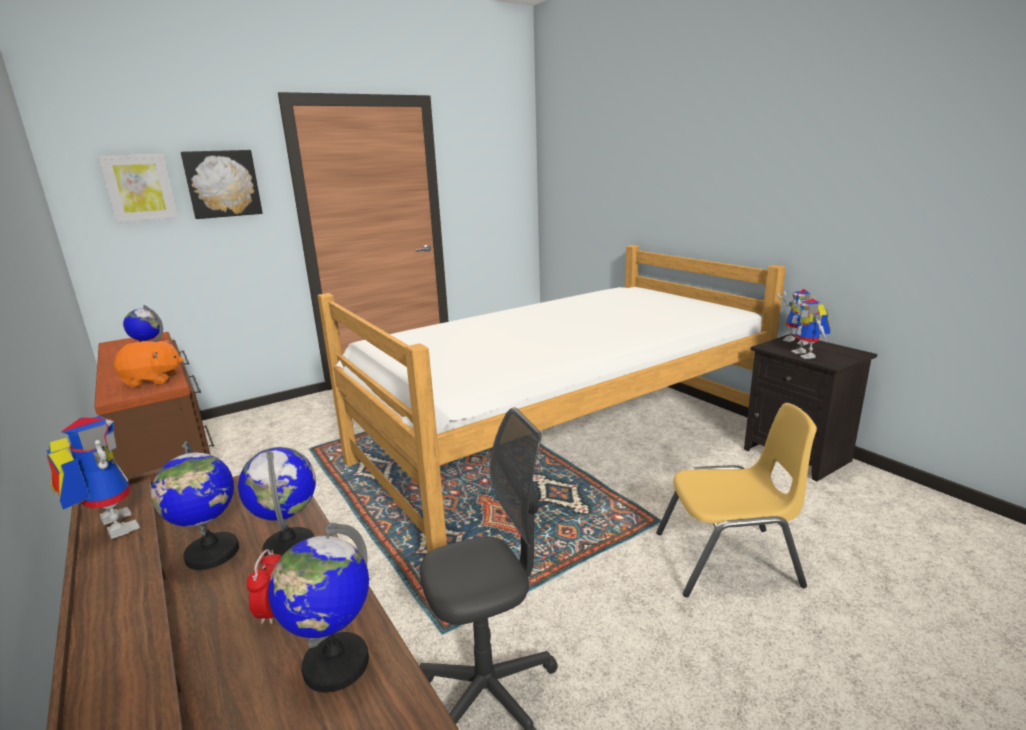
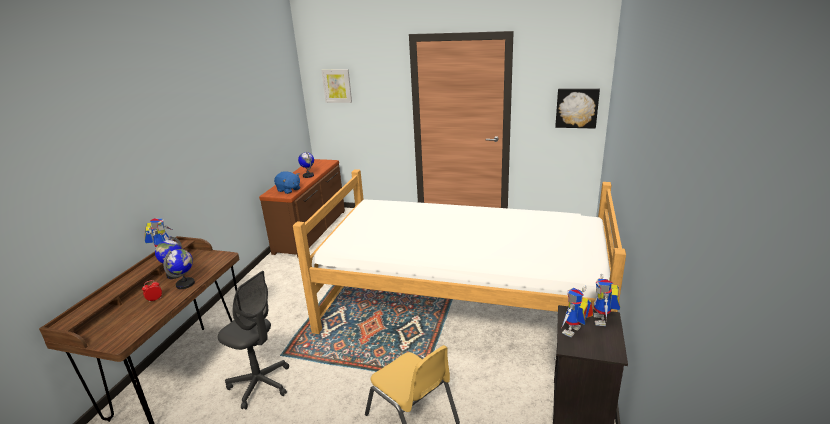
camera: 50 degrees right, 5 degrees up
orange plush toy [114,340,184,387] -> blue plush toy [274,171,300,194]
picture [181,150,263,219] -> picture moved to [555,88,600,129]
globe [268,523,369,692] -> none

